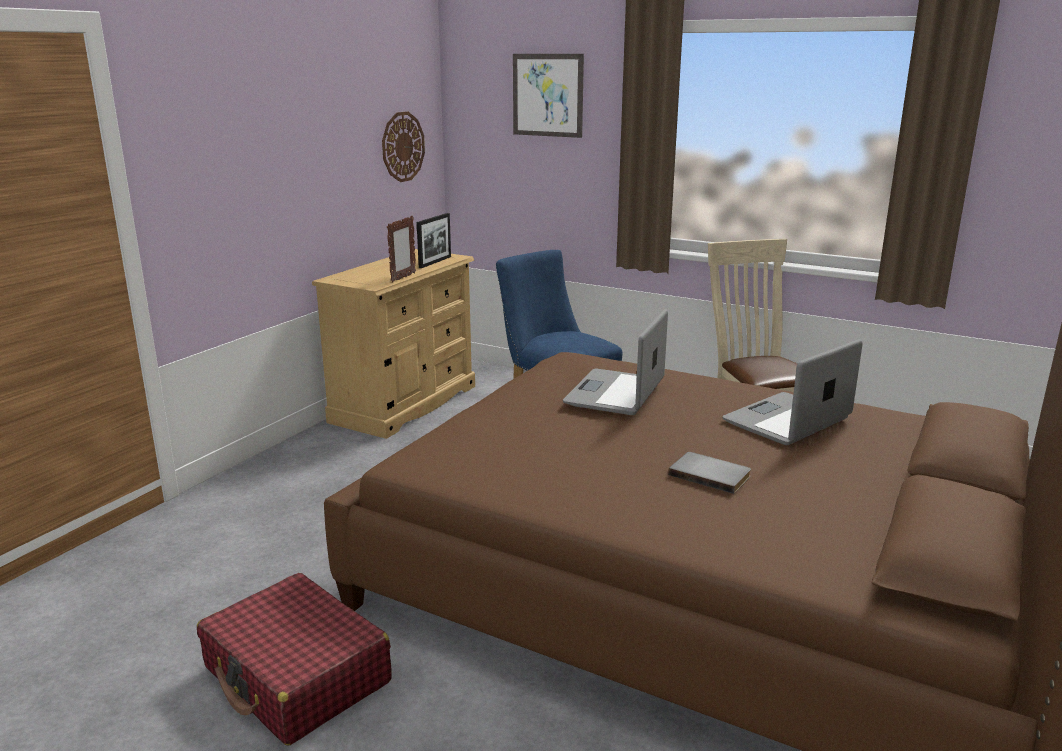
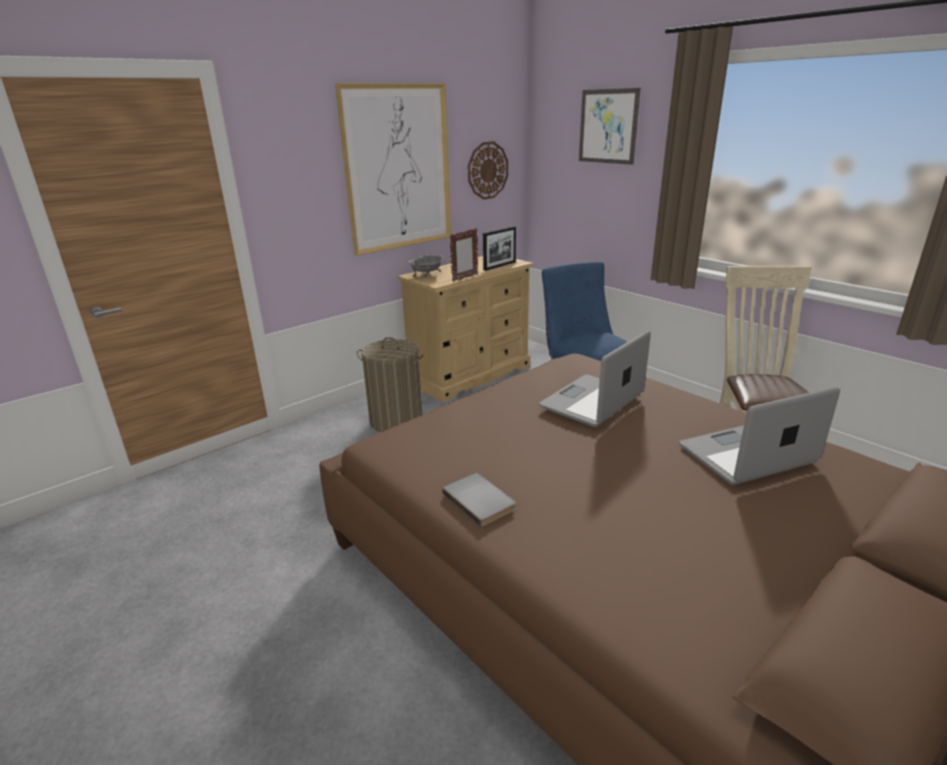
camera: 20 degrees right, 5 degrees up
red suitcase [197,573,392,745] -> none
grey book [668,452,751,494] -> grey book moved to [442,473,516,527]
none -> picture [335,83,451,256]
none -> laundry basket [357,337,424,432]
none -> grey bowl [408,254,444,277]

